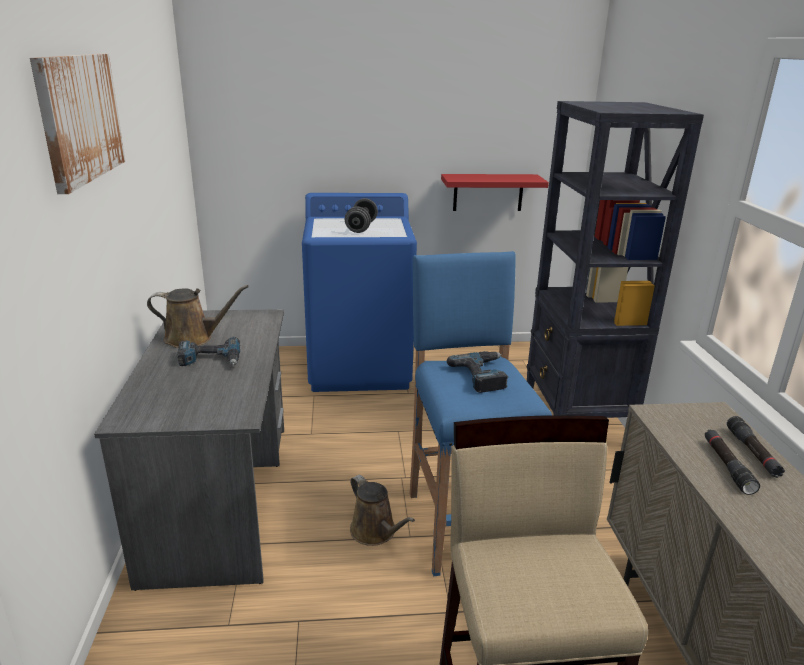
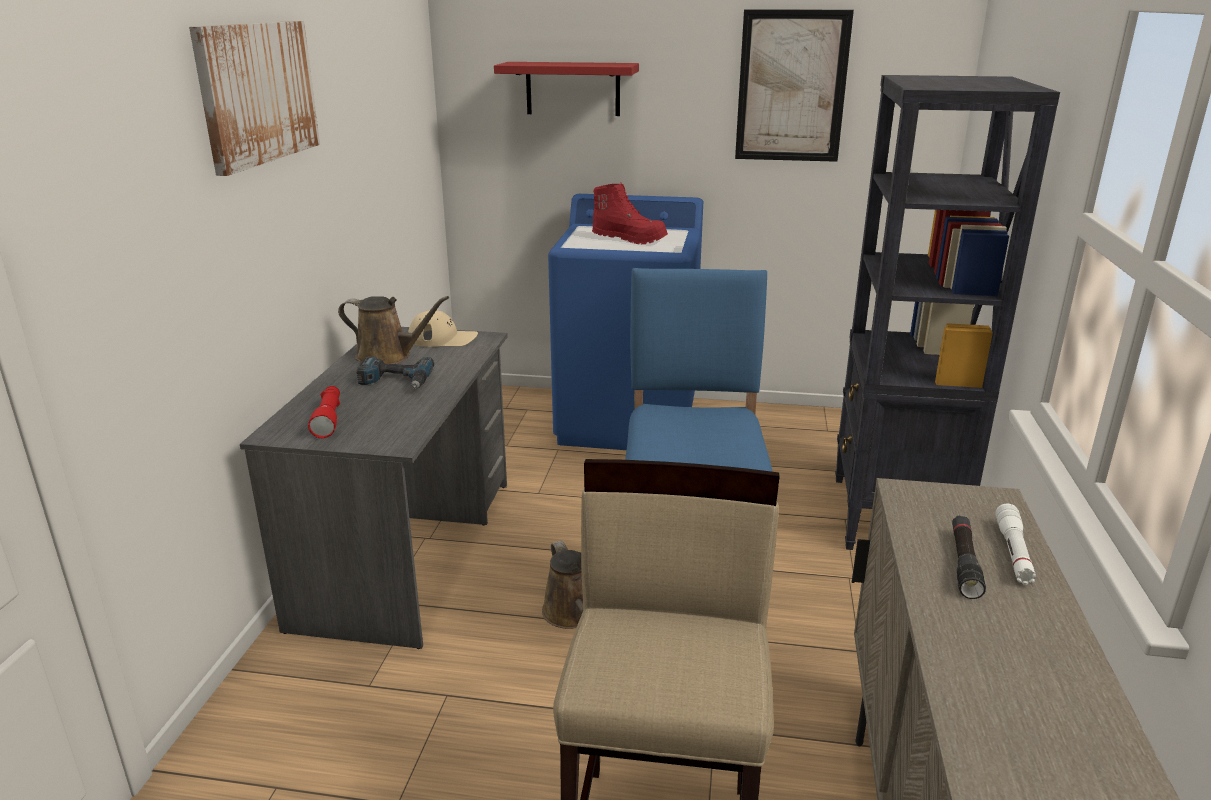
camera: 15 degrees right, 0 degrees up
grey dumbbell [345,198,378,233] -> red boot [592,182,668,244]
red shelf [441,174,549,211] -> red shelf moved to [494,62,639,116]
power drill [447,351,508,393] -> none
black flashlight [727,416,785,478] -> white flashlight [996,503,1036,585]
none -> red flashlight [308,386,340,438]
none -> beige cap [408,311,478,347]
none -> picture [735,9,854,162]

